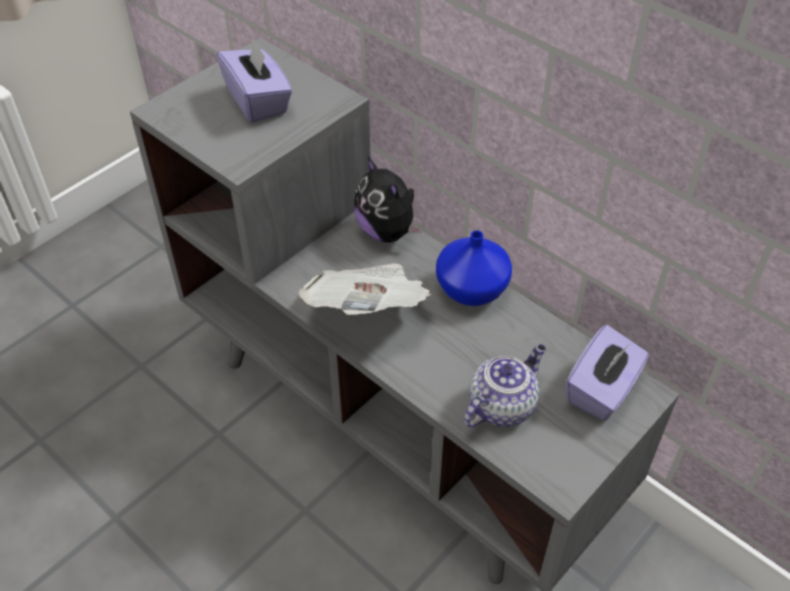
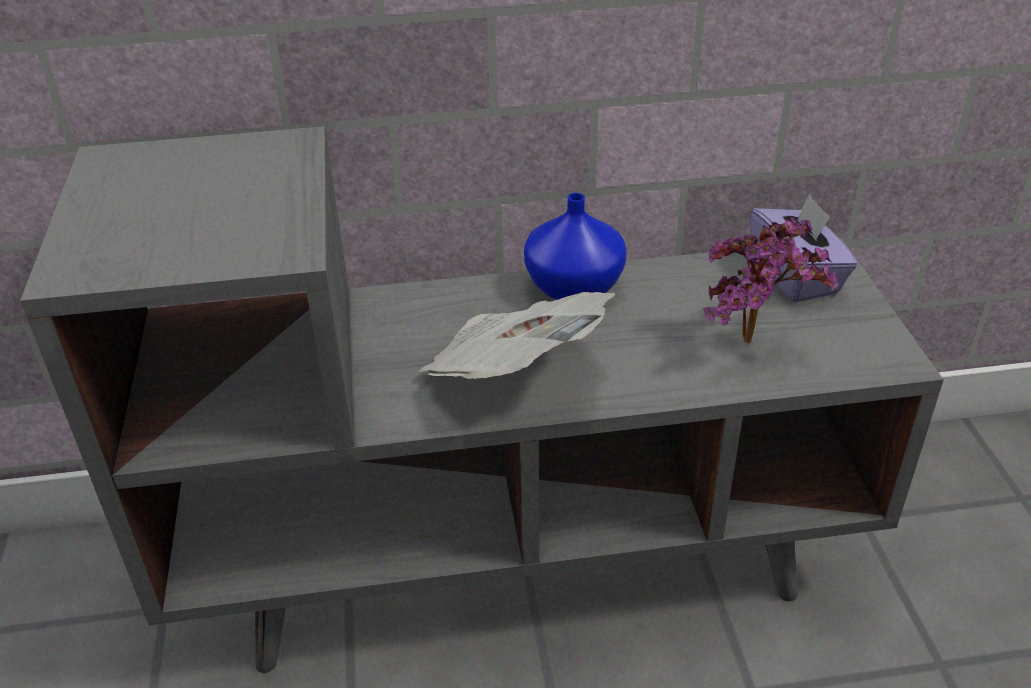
camera: 50 degrees left, 10 degrees down
purple tissue box [217,39,292,123] -> none
plush toy [354,157,422,243] -> none
teapot [463,344,546,427] -> potted plant [703,217,839,344]

